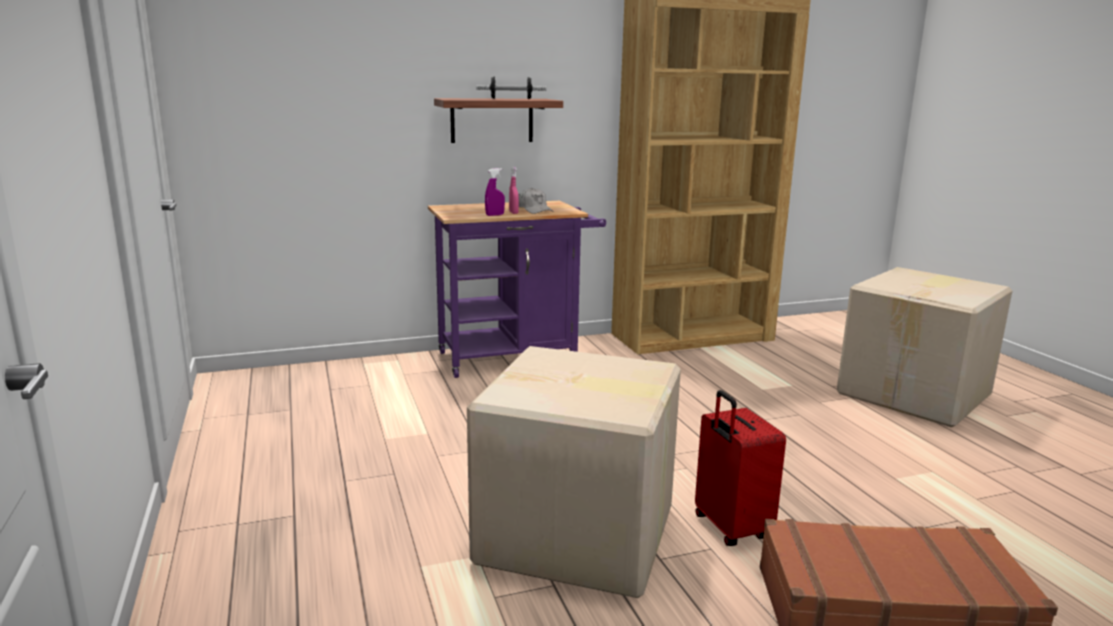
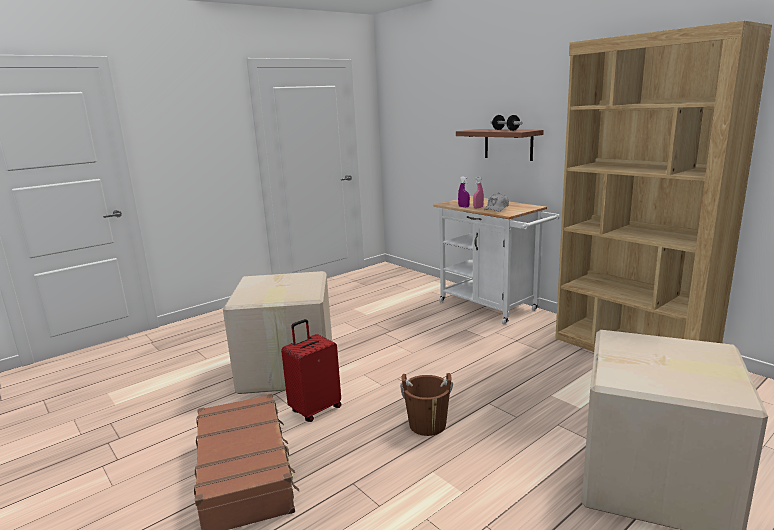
camera: 70 degrees right, 0 degrees up
purple cart [428,201,606,378] -> white cart [433,196,560,325]
none -> brown bucket [400,373,453,436]

